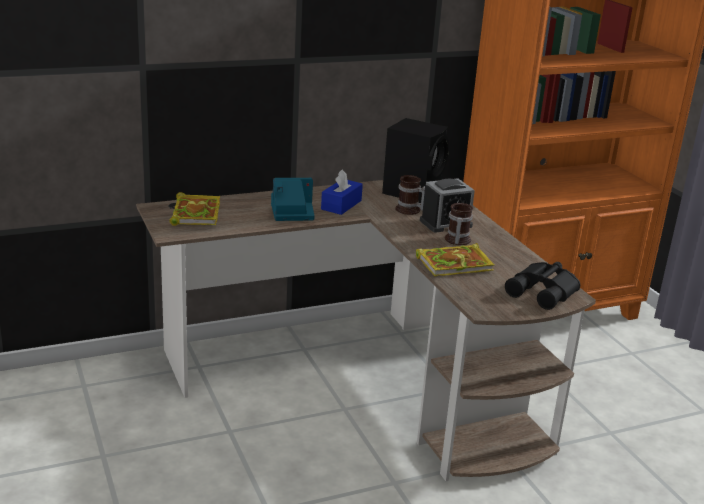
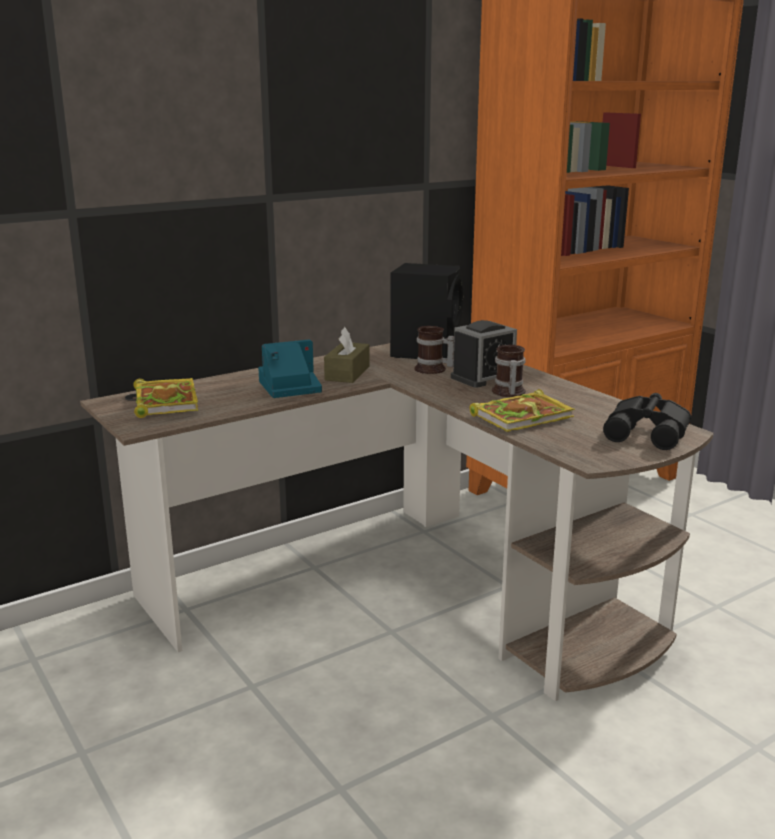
camera: 10 degrees left, 5 degrees down
blue tissue box [321,169,363,215] -> brown tissue box [324,327,370,383]

